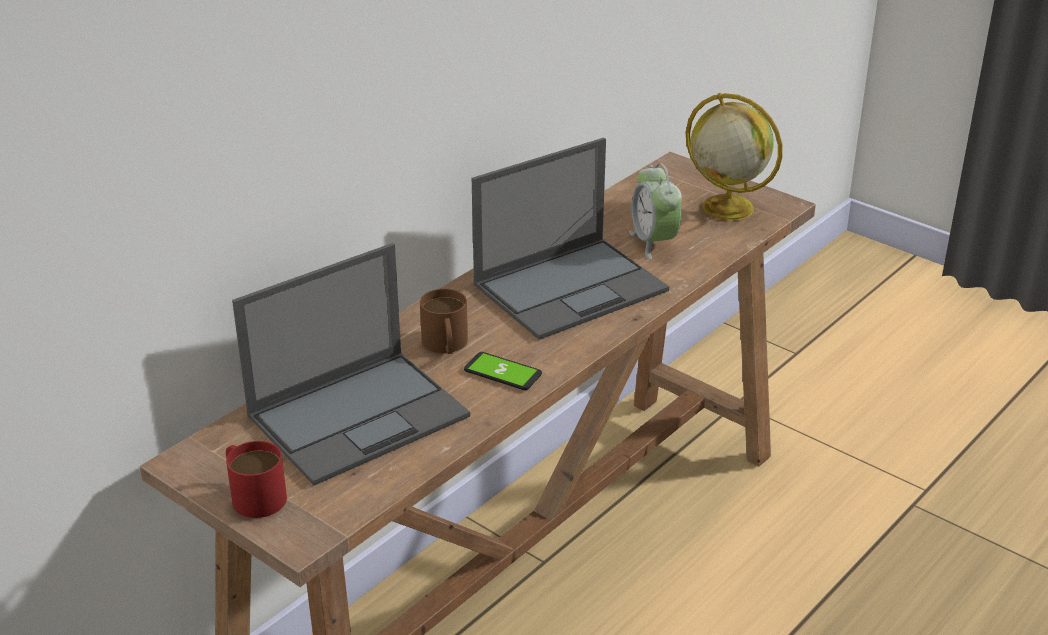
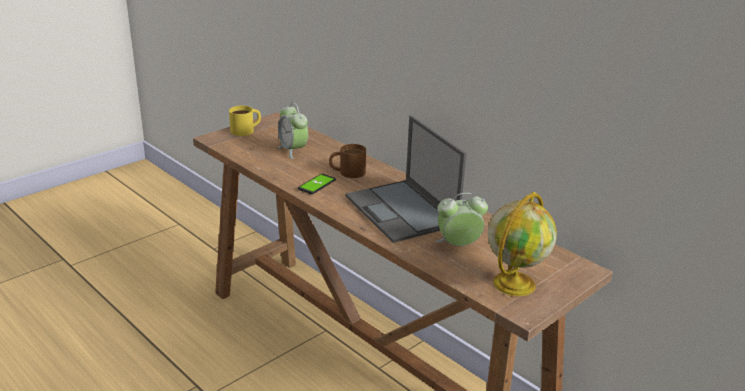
camera: 95 degrees right, 5 degrees down
red mug [226,441,287,518] -> yellow mug [229,106,261,136]
laptop [232,243,470,485] -> alarm clock [278,103,308,159]

